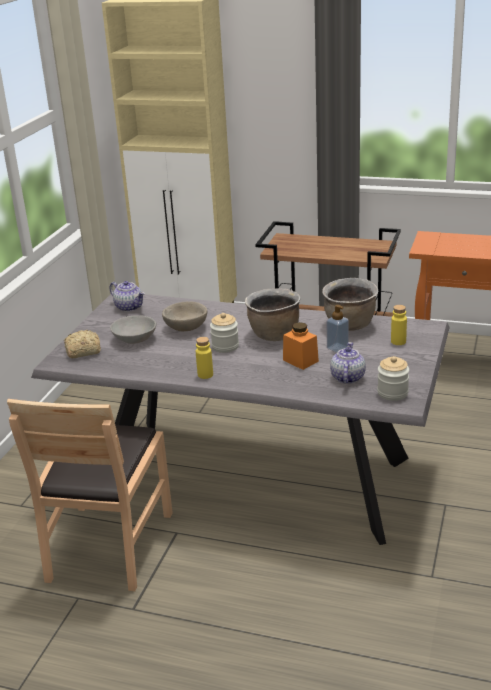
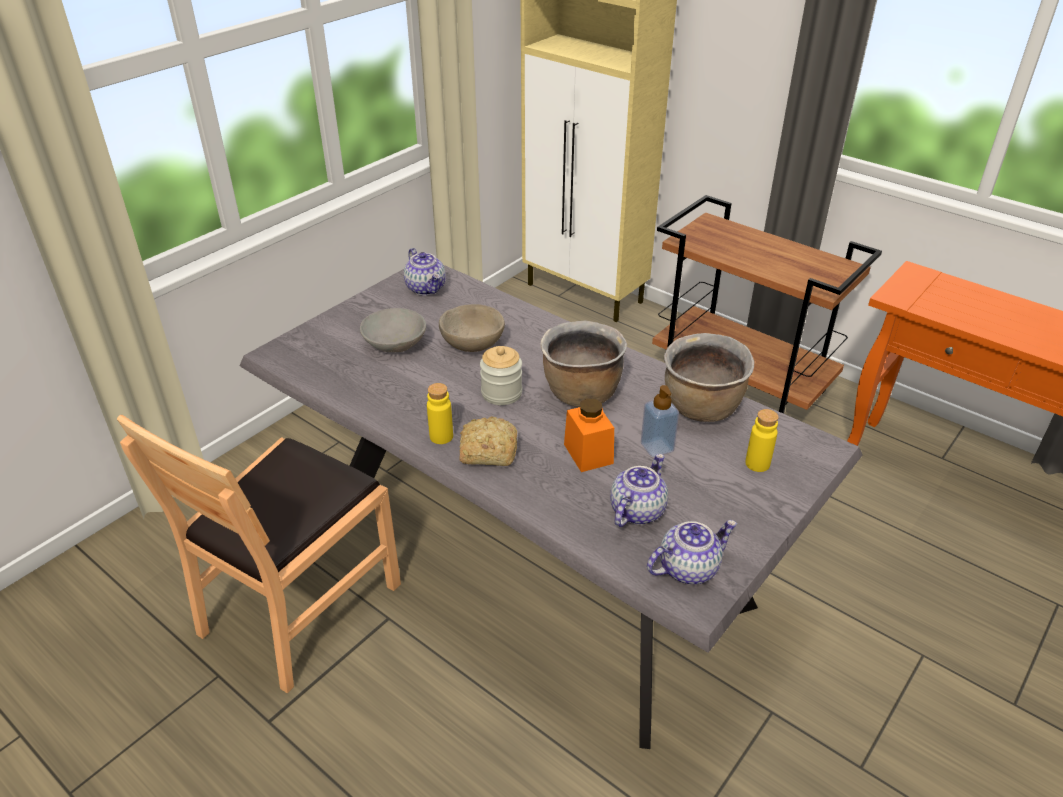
camera: 20 degrees right, 10 degrees up
bread [64,330,101,358] -> bread moved to [459,416,517,466]
jar [377,356,409,401] -> teapot [647,520,737,584]

